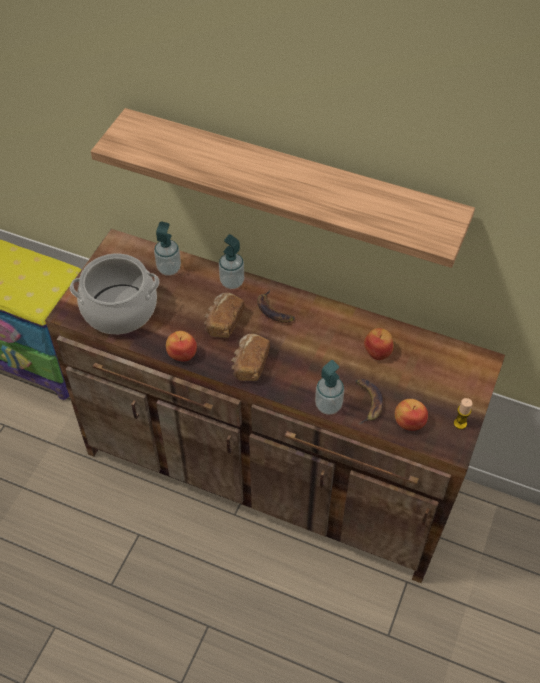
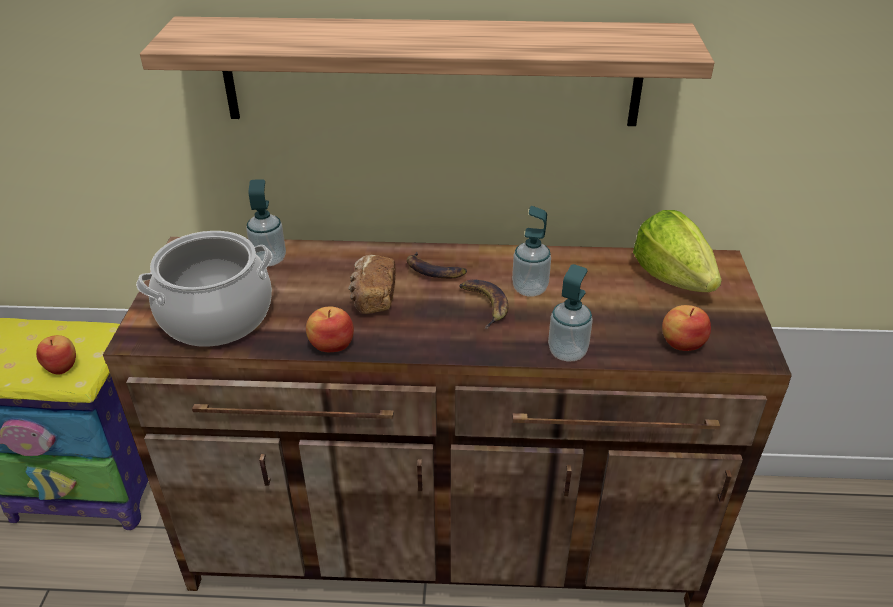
camera: 20 degrees left, 15 degrees down
soap dispenser [219,234,244,289] -> soap dispenser moved to [512,206,551,297]
bread [231,334,270,381] -> none
banana [355,379,383,425] -> banana moved to [459,279,509,329]
apple [364,328,394,360] -> apple moved to [36,335,76,375]
candle [454,398,472,429] -> none
none -> lettuce [633,210,722,292]

